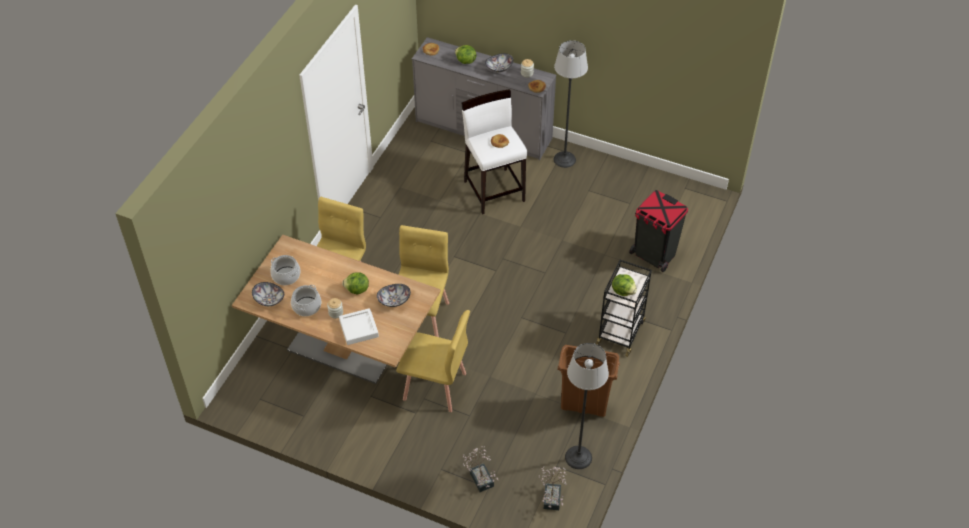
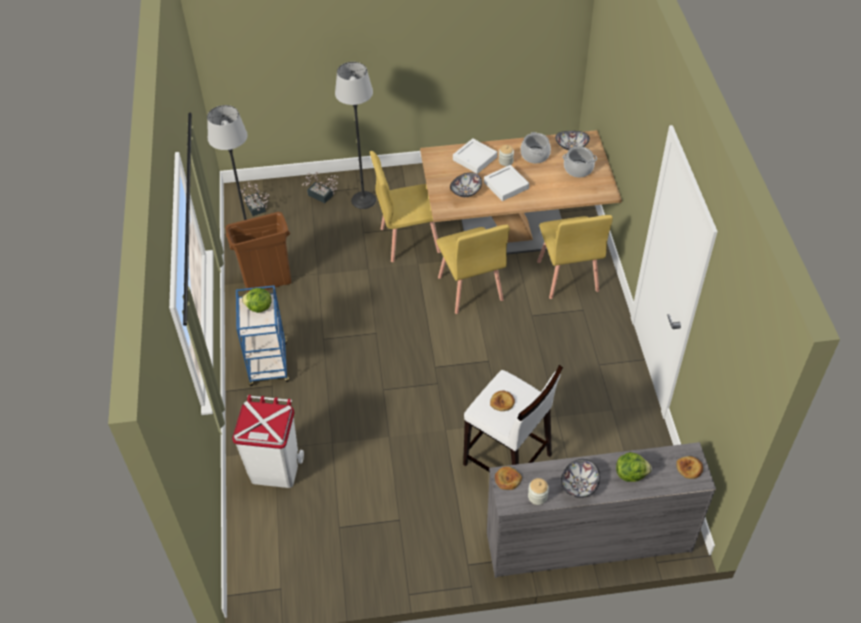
camera: 150 degrees right, 0 degrees up
lettuce [342,273,369,295] -> white tray [484,165,529,201]
floor lamp [553,40,588,168] -> floor lamp moved to [335,62,376,209]
black cart [596,260,652,357] -> blue cart [236,285,289,386]
black trash can [629,190,688,272] -> white trash can [232,395,304,488]

